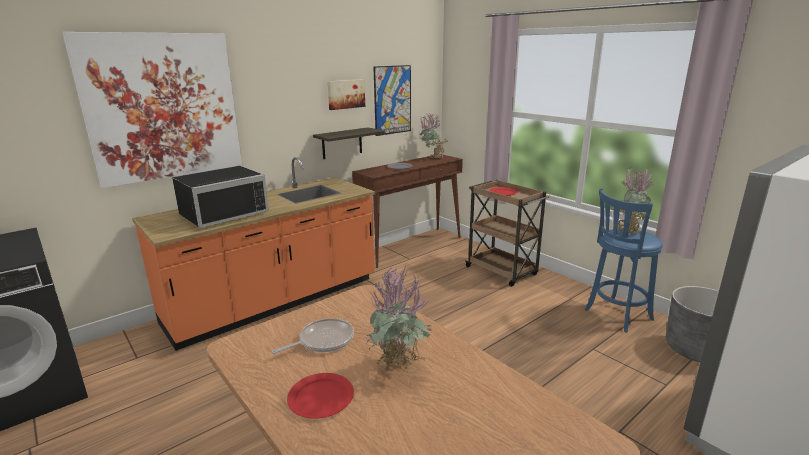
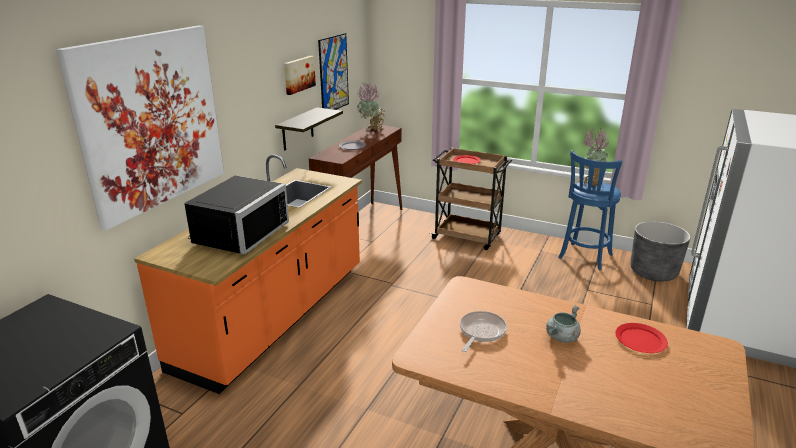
camera: 25 degrees left, 5 degrees up
red plate [287,373,354,419] -> red plate moved to [615,323,668,353]
potted plant [364,265,431,373] -> grey cooking pot [546,305,580,343]

